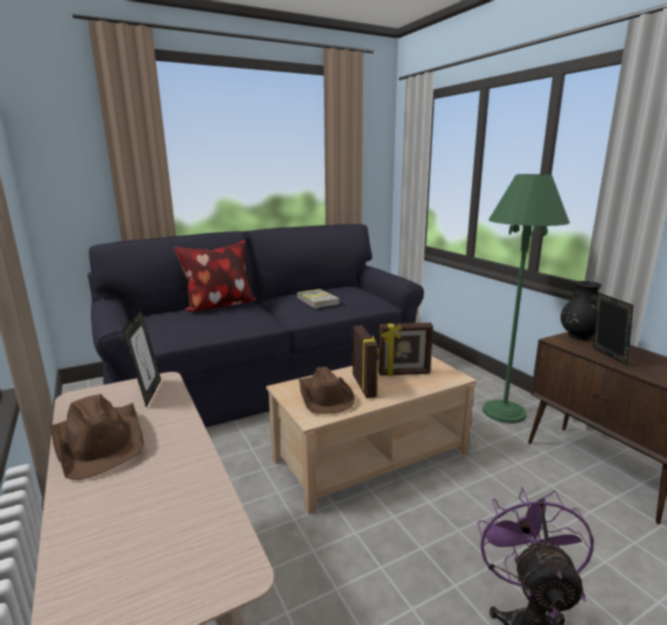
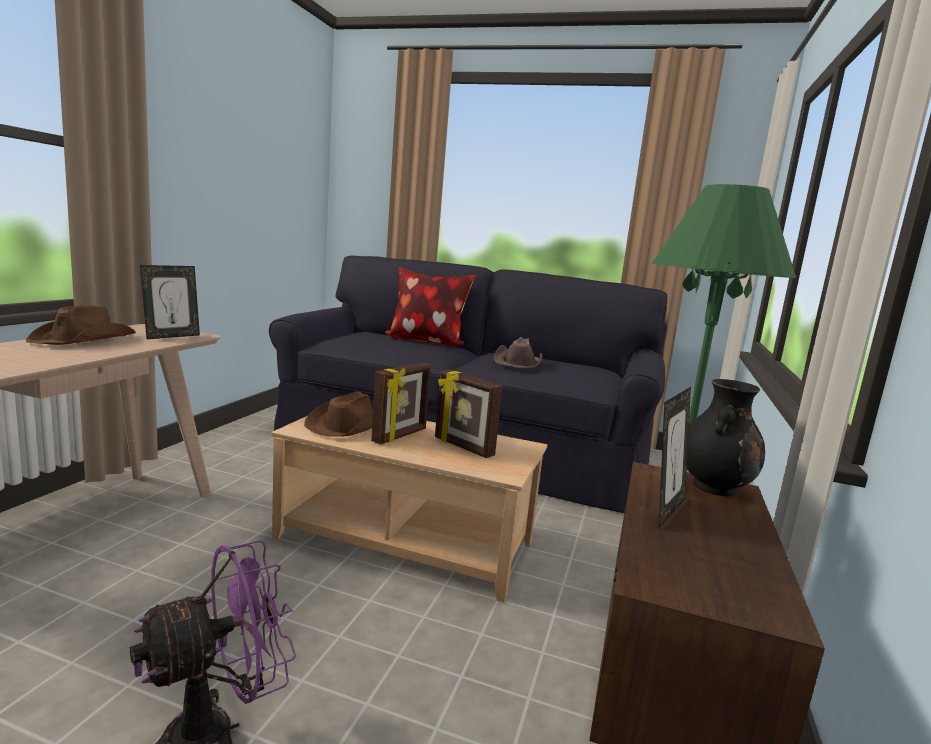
camera: 45 degrees right, 5 degrees down
book [297,289,340,308] -> brown hat [494,337,543,369]

